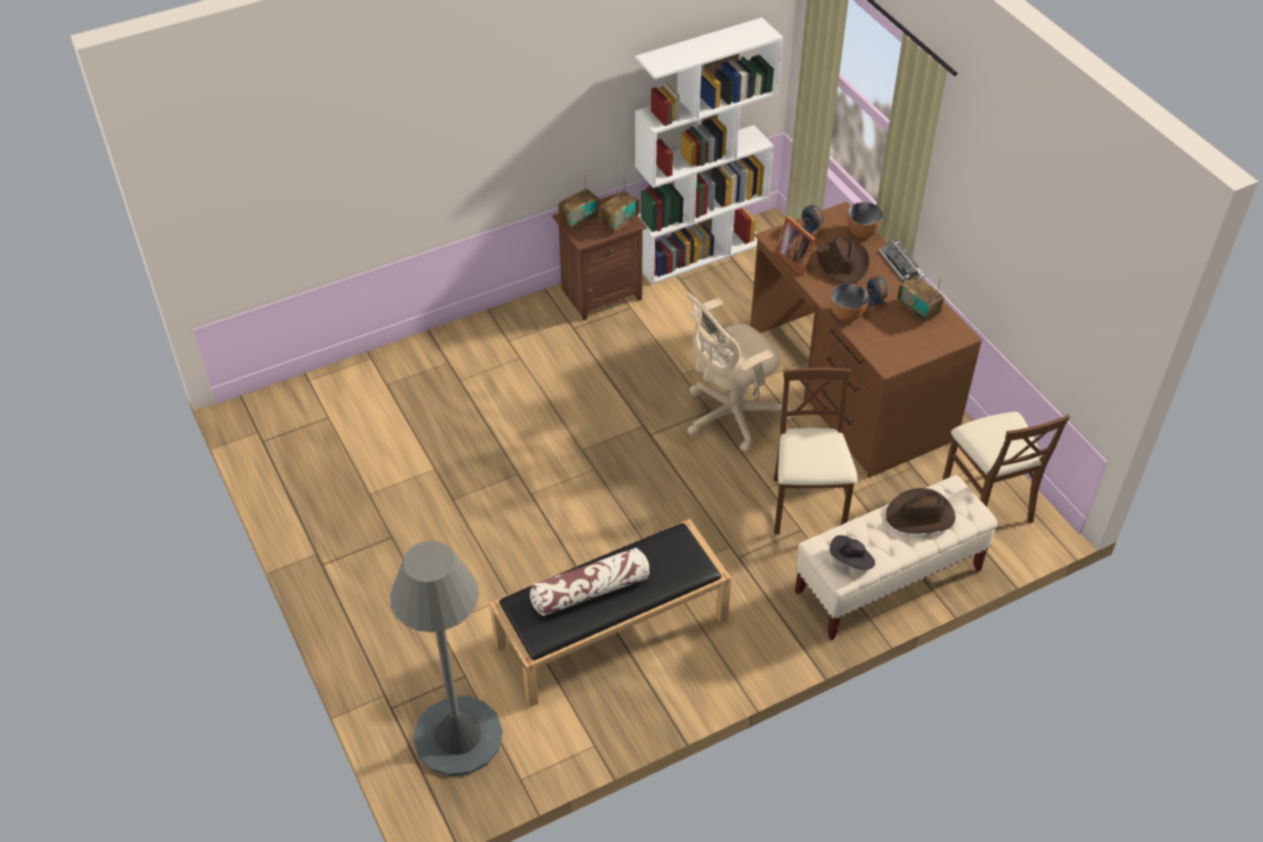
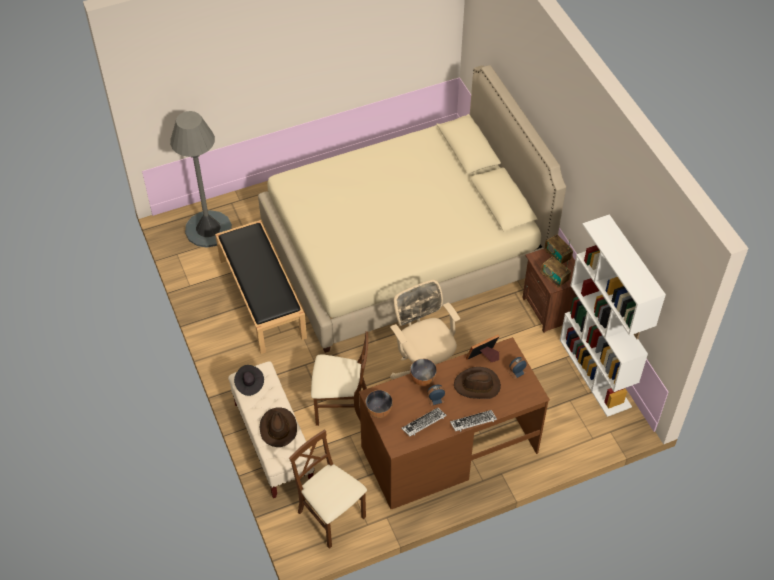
camera: 95 degrees right, 5 degrees up
pillow [530,548,649,616] -> none
bowl [847,202,883,238] -> bowl moved to [366,390,393,418]
radio [897,276,944,324] -> keyboard [401,408,447,437]
brown chair [942,412,1070,524] -> brown chair turned 60 degrees clockwise [289,429,367,549]
none -> beige bed [258,65,566,353]

